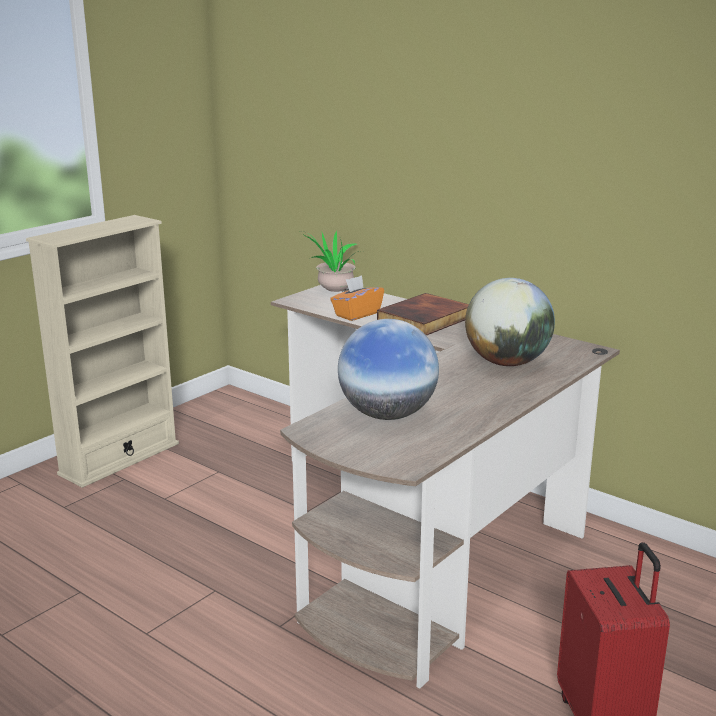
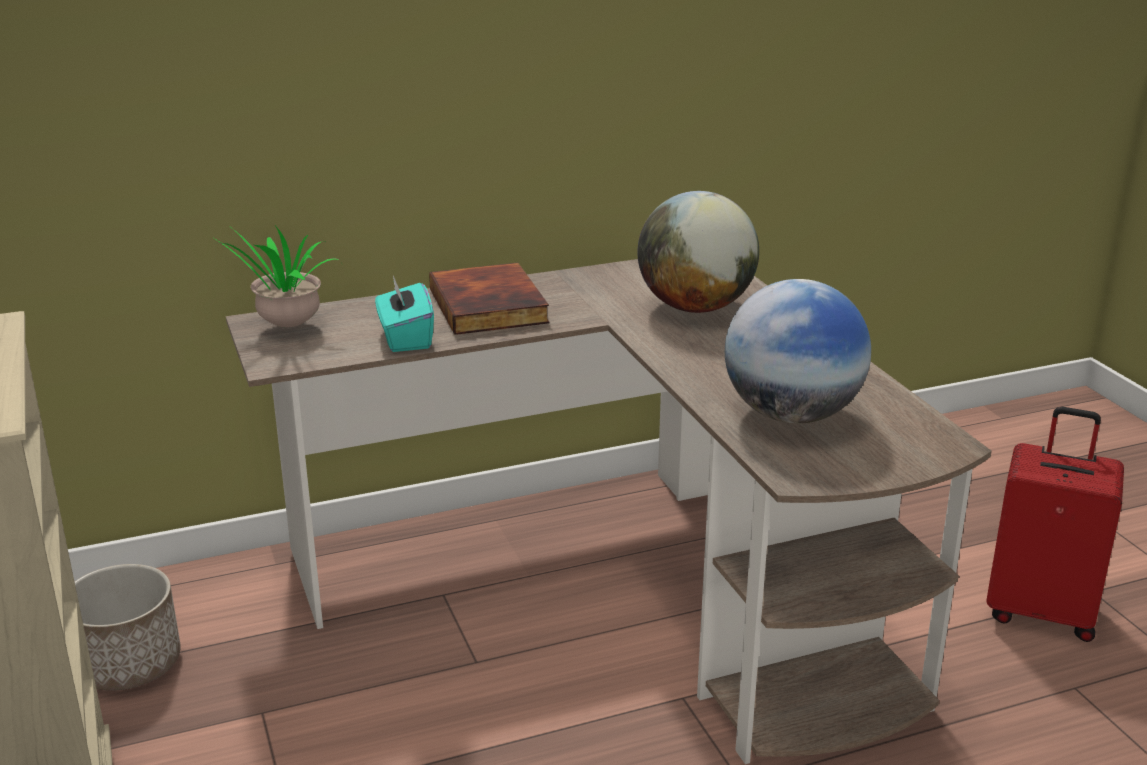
camera: 60 degrees left, 5 degrees up
orange tissue box [330,275,384,321] -> turquoise tissue box [375,276,434,352]
none -> planter [74,564,181,691]

